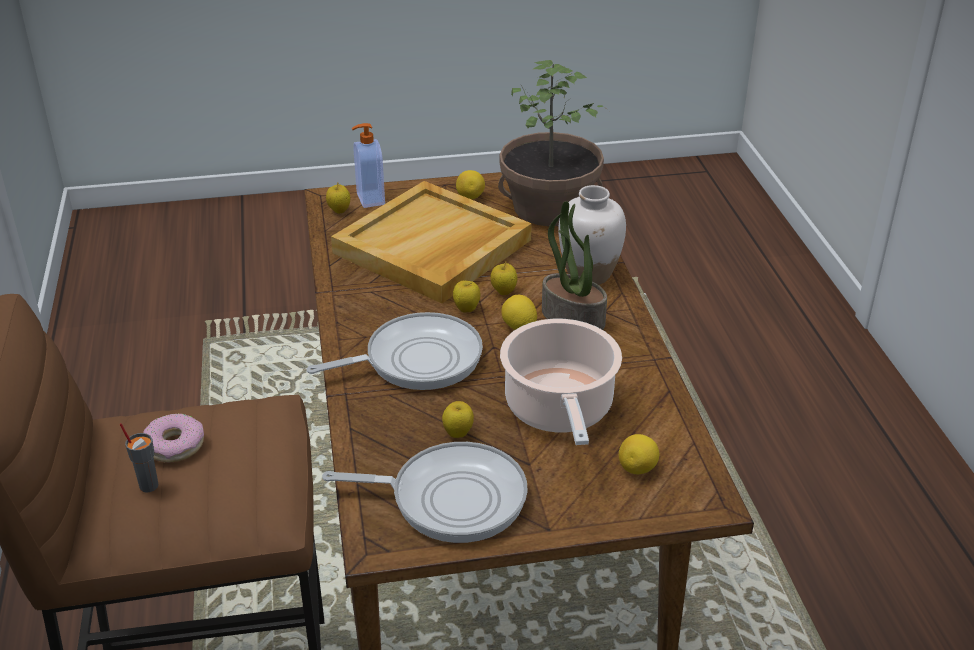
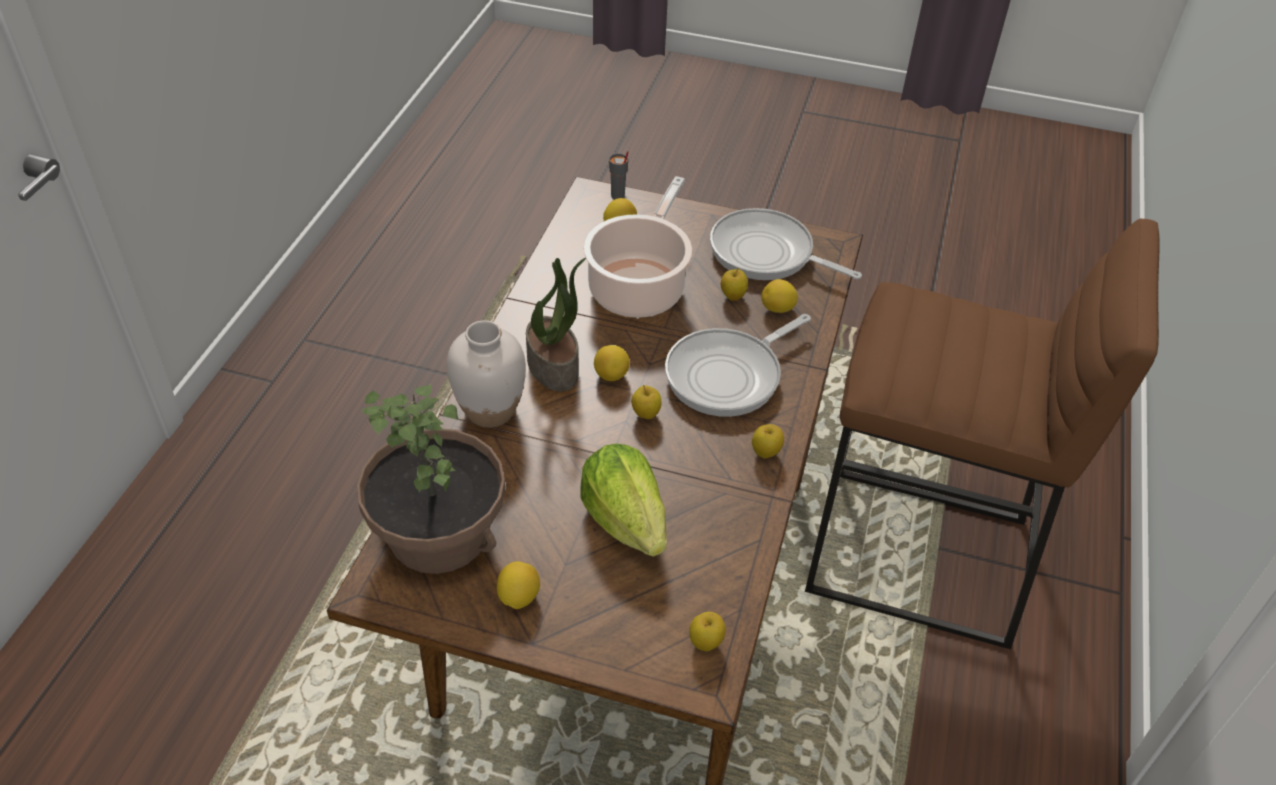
camera: 155 degrees left, 10 degrees up
grey cup [120,423,158,493] -> grey cup moved to [609,151,629,200]
donut [143,414,204,462] -> none
frying pan [307,312,483,390] -> frying pan turned 45 degrees counterclockwise [665,314,811,417]
beige tray [331,181,532,303] -> lettuce [581,443,667,557]
soap dispenser [352,123,385,208] -> none
apple [490,262,517,295] -> apple moved to [752,424,784,458]
none -> lemon [761,279,798,313]

